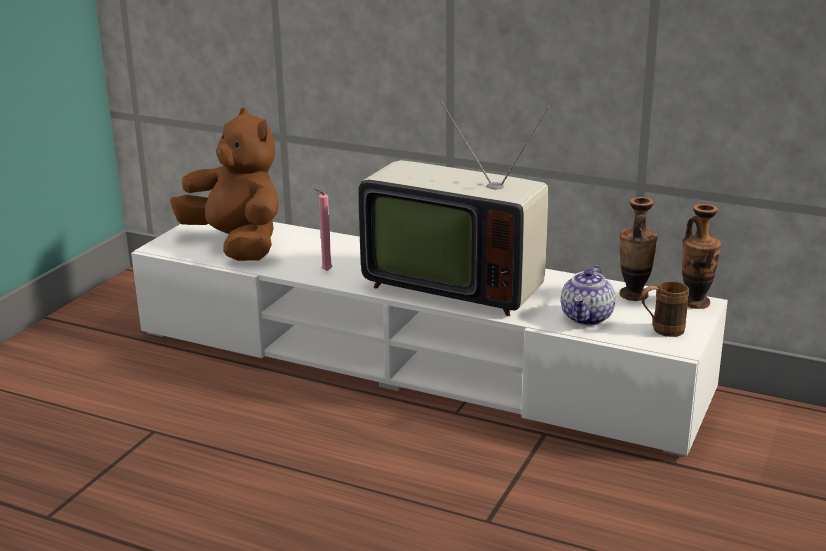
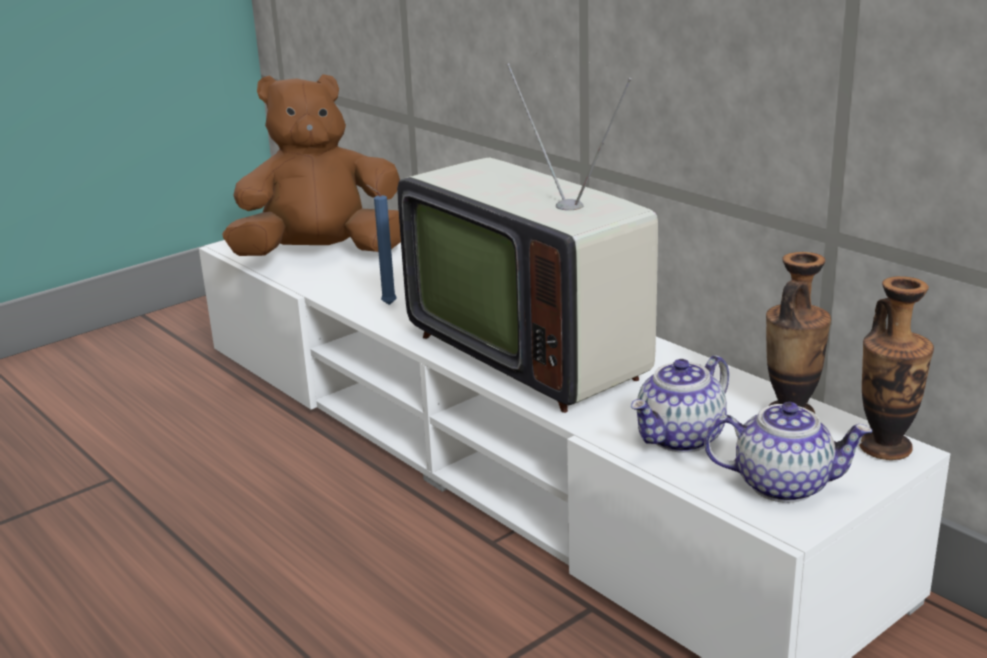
camera: 25 degrees right, 0 degrees up
brown plush toy [170,108,279,261] -> brown plush toy turned 90 degrees counterclockwise [222,74,401,256]
pink candle [313,188,332,271] -> blue candle [366,185,397,305]
brown mug [641,281,689,337] -> teapot [704,402,872,503]

